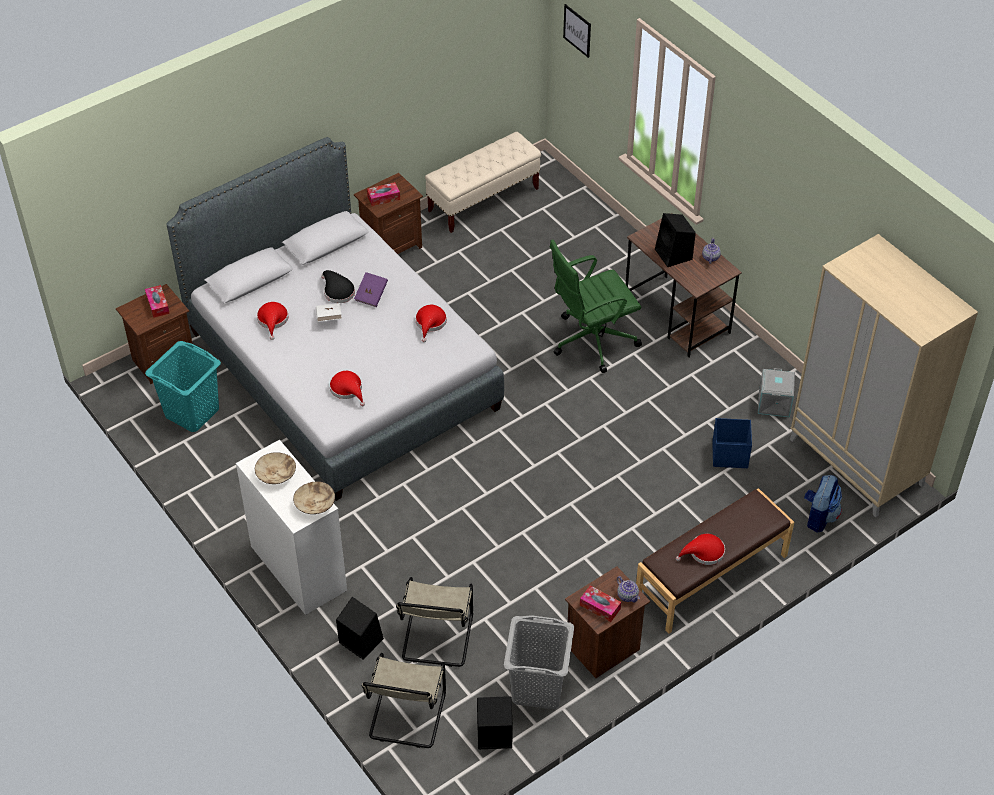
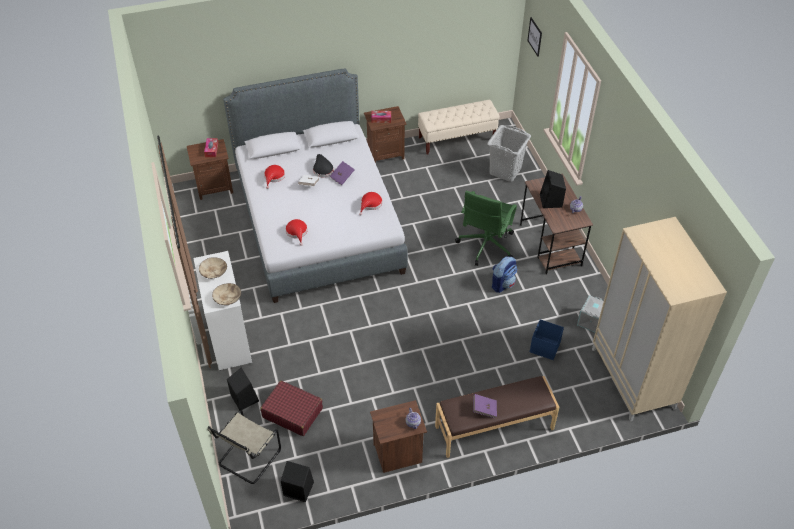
camera: 20 degrees right, 0 degrees up
turquoise laundry basket [145,341,221,432] -> none
beige chair [396,577,473,667] -> red suitcase [260,381,323,436]
grey laundry basket [504,615,574,709] -> grey laundry basket moved to [487,125,531,182]
green office chair [550,239,642,373] -> green office chair turned 60 degrees counterclockwise [455,191,517,266]
tissue box [580,585,621,622] -> none
red hat [676,534,725,565] -> purple book [473,394,497,418]
backpack [804,475,842,532] -> backpack moved to [492,256,517,293]

